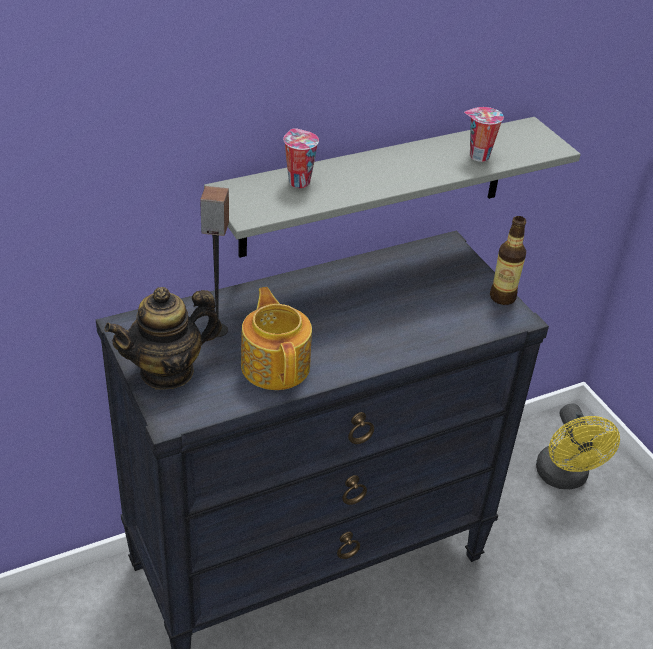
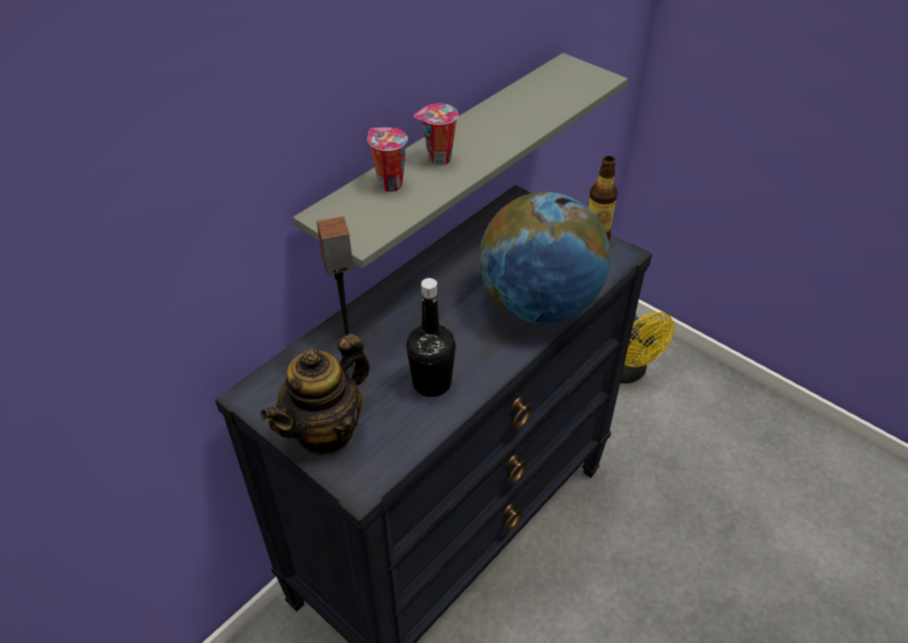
camera: 20 degrees left, 5 degrees up
teapot [241,287,312,390] -> black bottle [406,278,456,397]
cup [464,107,504,162] -> cup moved to [414,104,458,166]
none -> globe [479,192,611,323]

